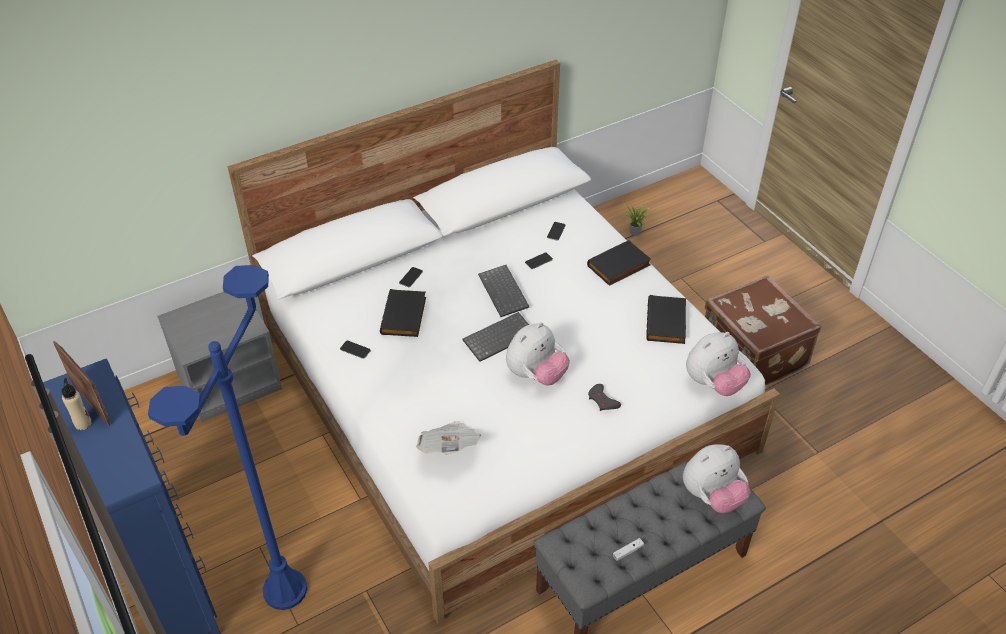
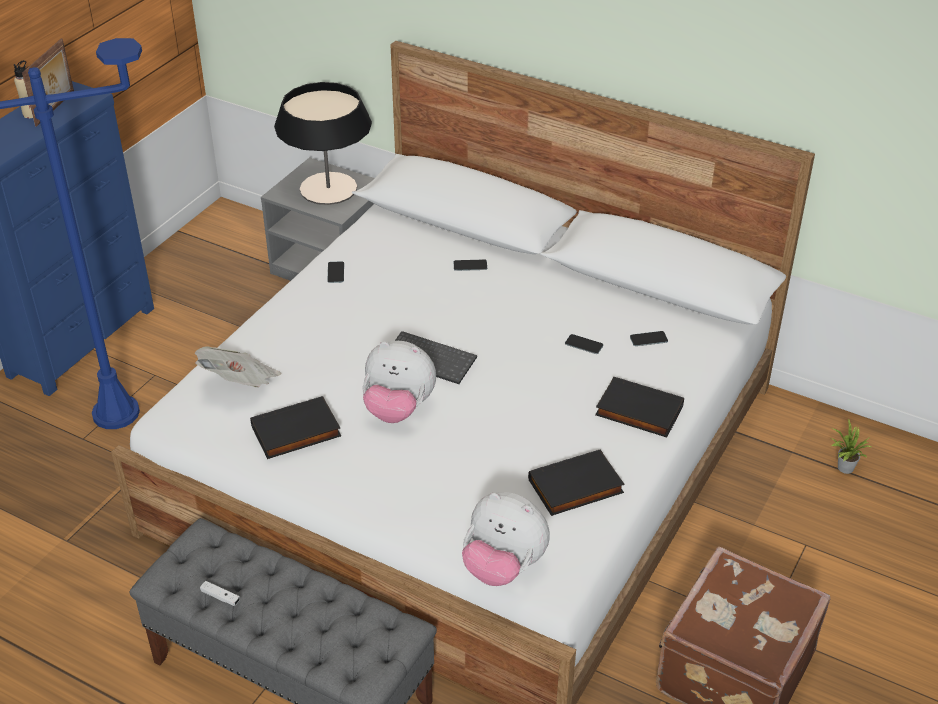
camera: 60 degrees right, 5 degrees down
black book [380,289,426,337] -> black book moved to [250,396,341,459]
keyboard [478,265,529,317] -> none
grey game controller [588,384,621,411] -> none
plush toy [683,444,751,513] -> none
none -> table lamp [274,82,372,205]

